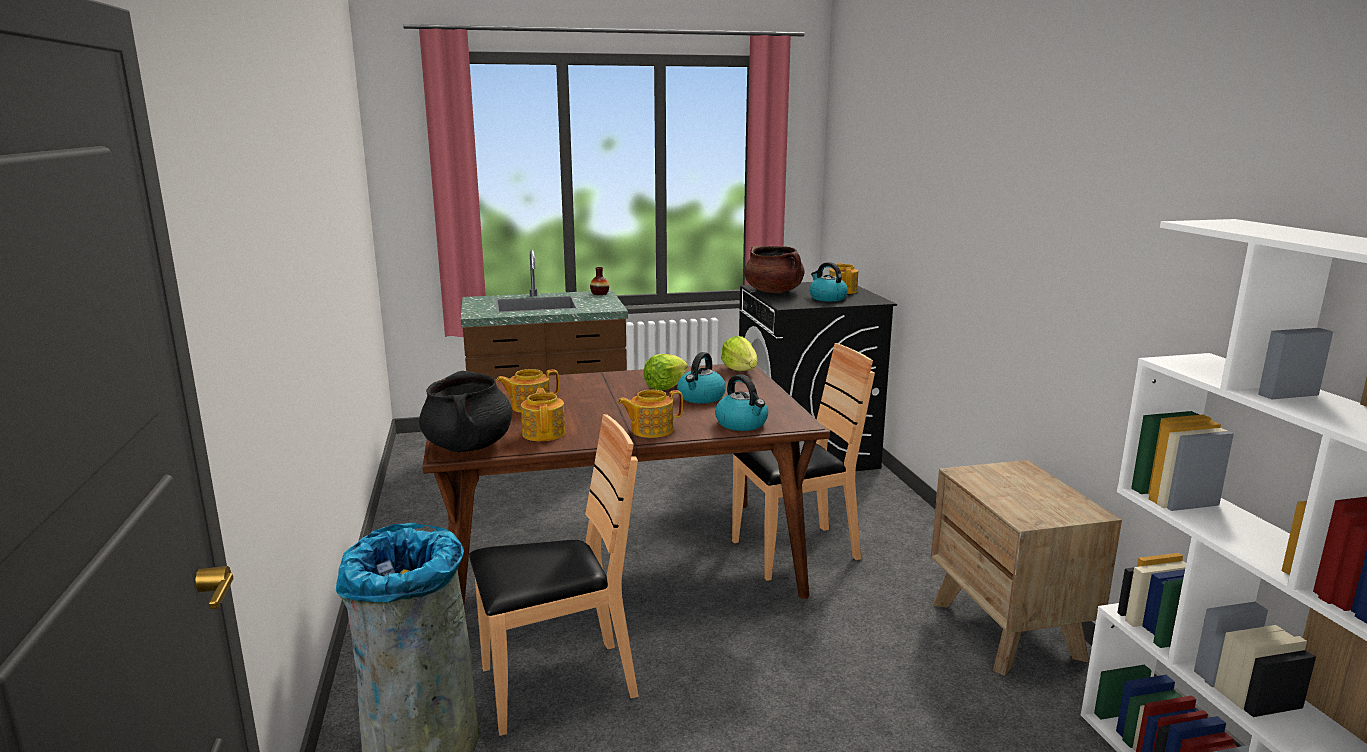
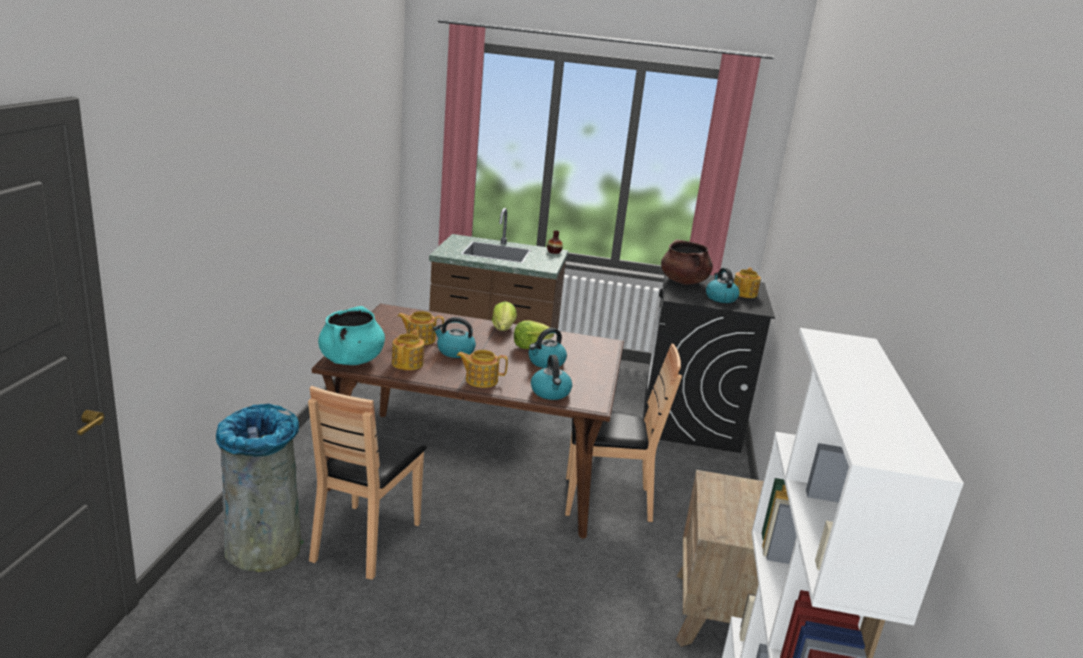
camera: 20 degrees right, 5 degrees up
black cooking pot [419,371,512,452] -> turquoise cooking pot [318,306,385,365]
brown chair [469,414,639,736] -> brown chair turned 105 degrees clockwise [308,386,427,580]
lettuce [721,336,757,371] -> lettuce moved to [492,301,517,331]
none -> kettle [433,317,476,358]

